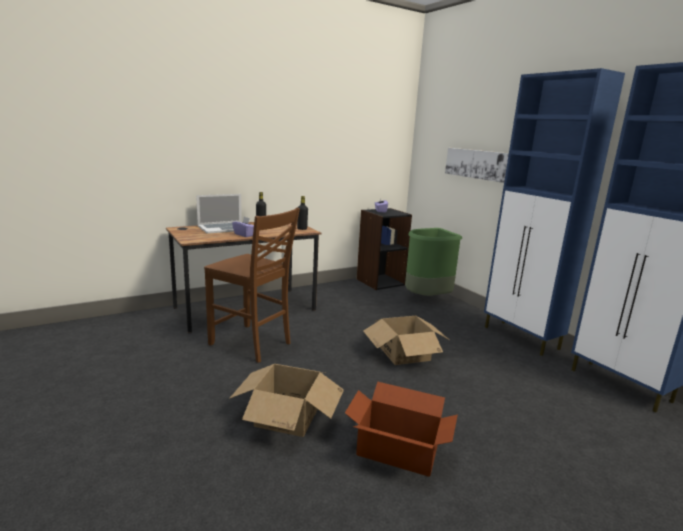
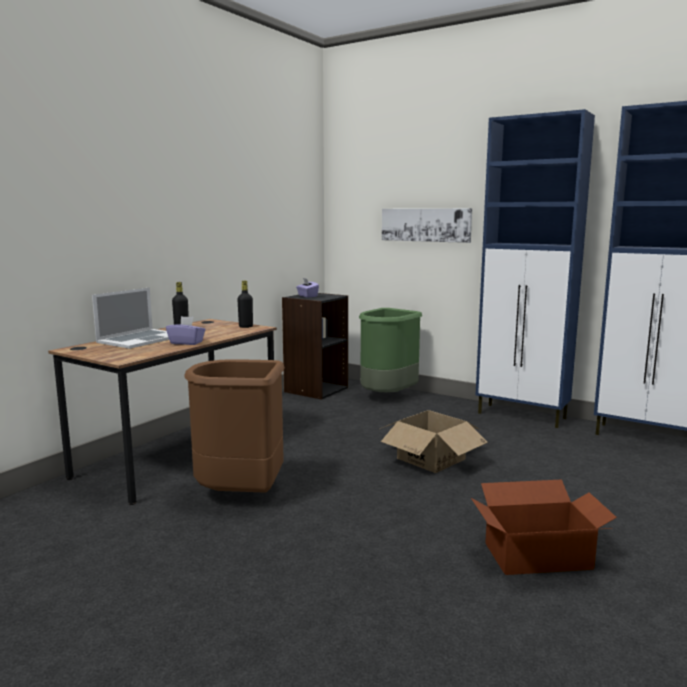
camera: 25 degrees left, 5 degrees down
brown chair [204,208,300,363] -> brown trash can [184,359,285,493]
cardboard box [229,364,344,437] -> none

